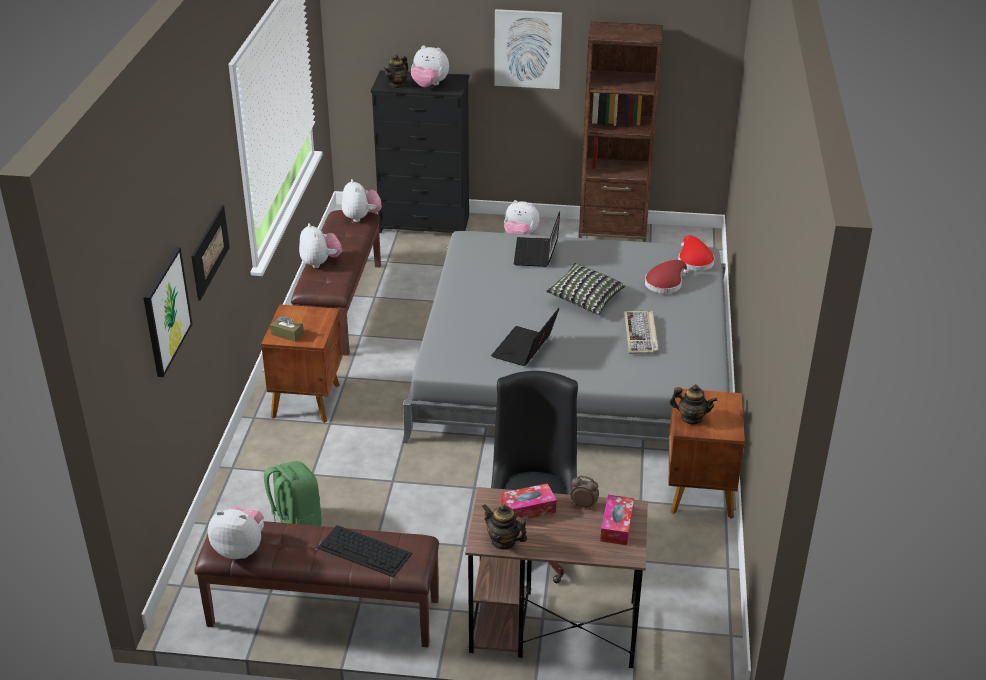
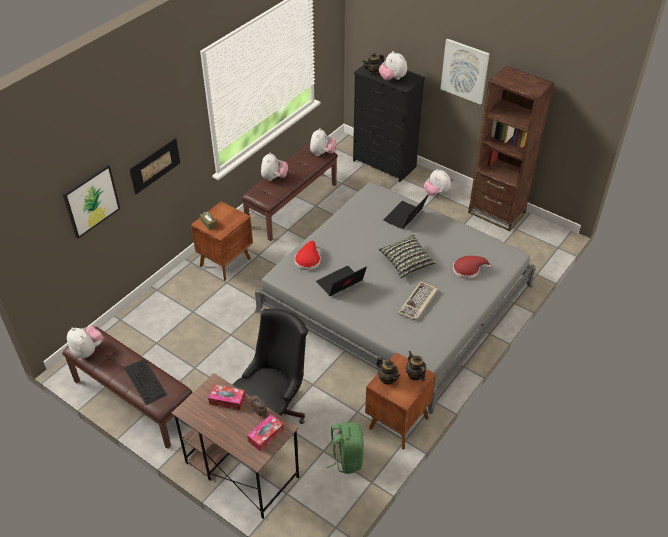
camera: 30 degrees right, 10 degrees up
green backpack [264,461,322,526] -> green backpack moved to [325,422,364,474]
teapot [482,504,527,550] -> teapot moved to [406,351,426,381]
red hat [678,235,715,271] -> red hat moved to [295,240,320,270]

